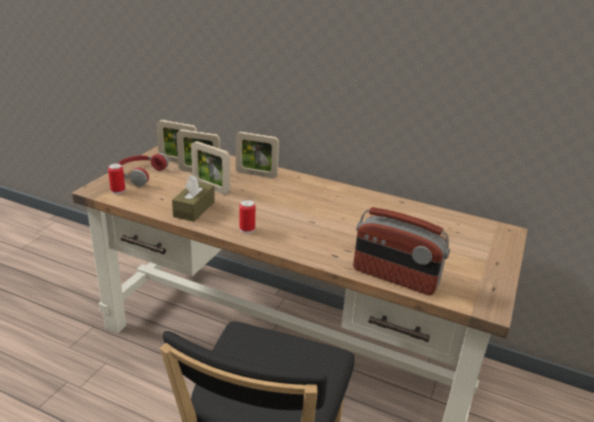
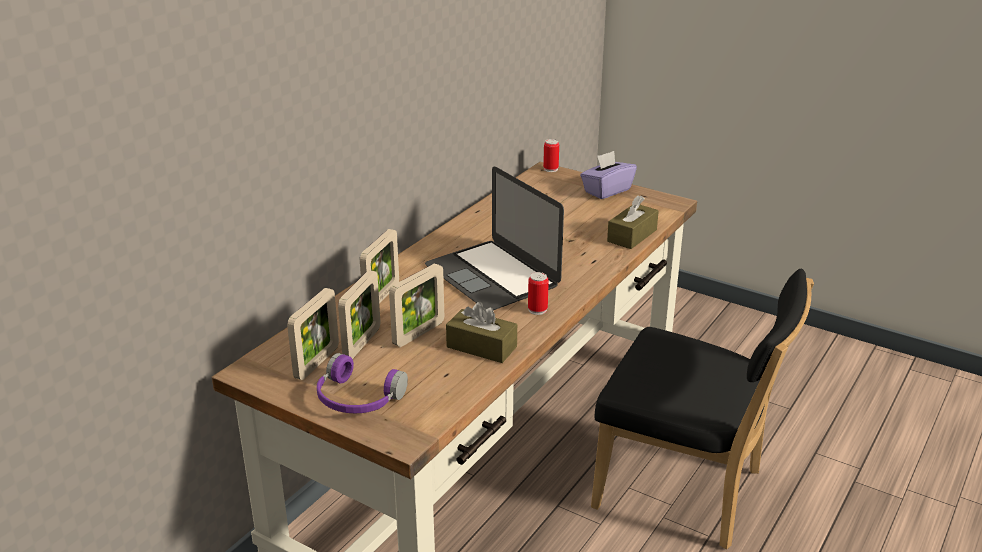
camera: 80 degrees left, 0 degrees up
can [108,163,125,194] -> can moved to [543,139,559,172]
red headphones [118,153,169,187] -> purple headphones [317,353,408,413]
radio [353,207,450,296] -> brown tissue box [607,195,659,249]
none -> laptop [425,167,564,310]
none -> purple tissue box [580,151,637,199]

